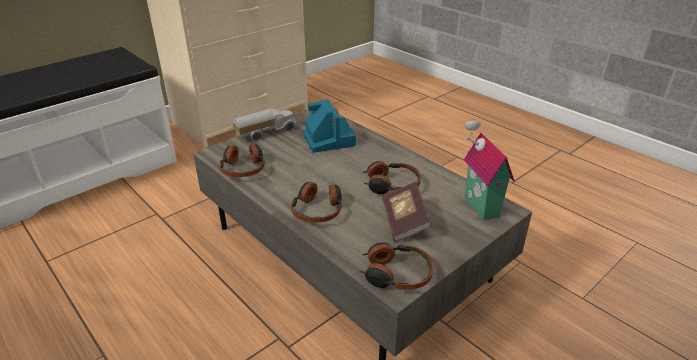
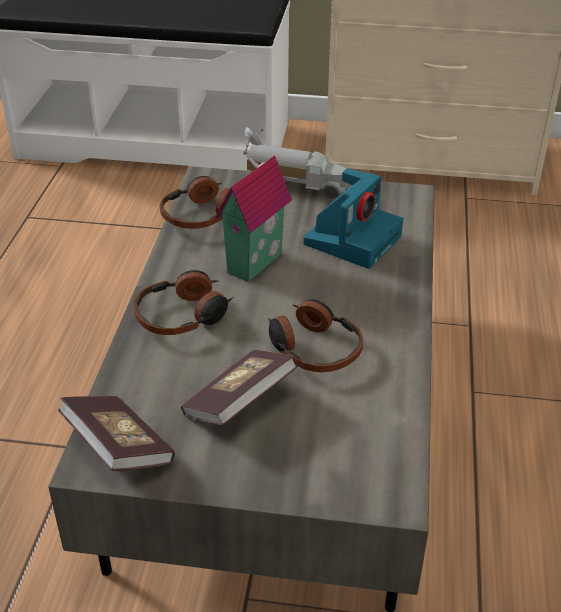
camera: 50 degrees right, 5 degrees up
headphones [359,242,433,289] -> book [58,396,175,471]
toy house [464,118,514,220] -> toy house moved to [215,127,292,282]

